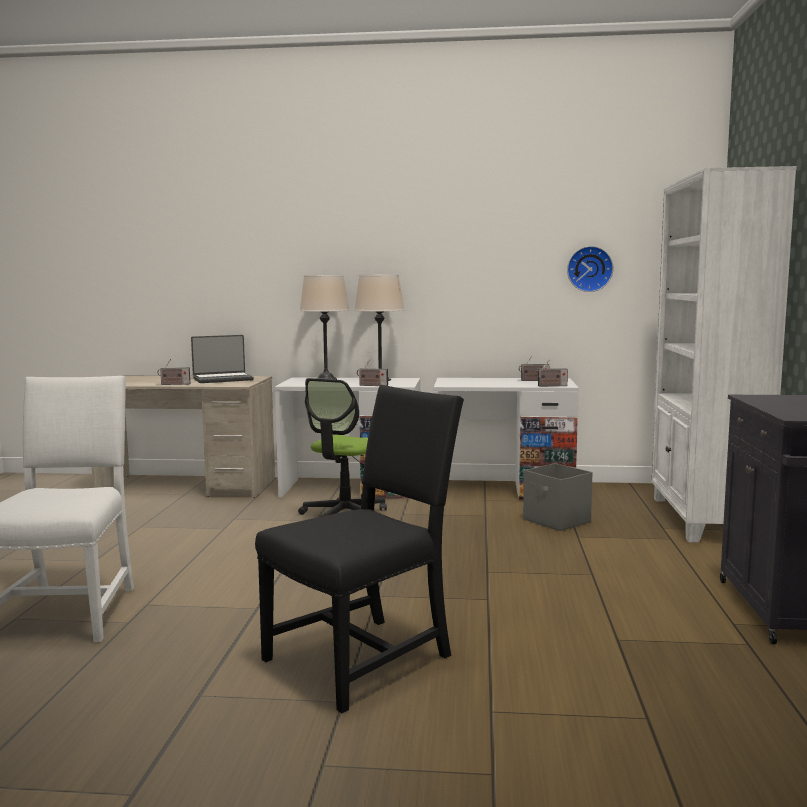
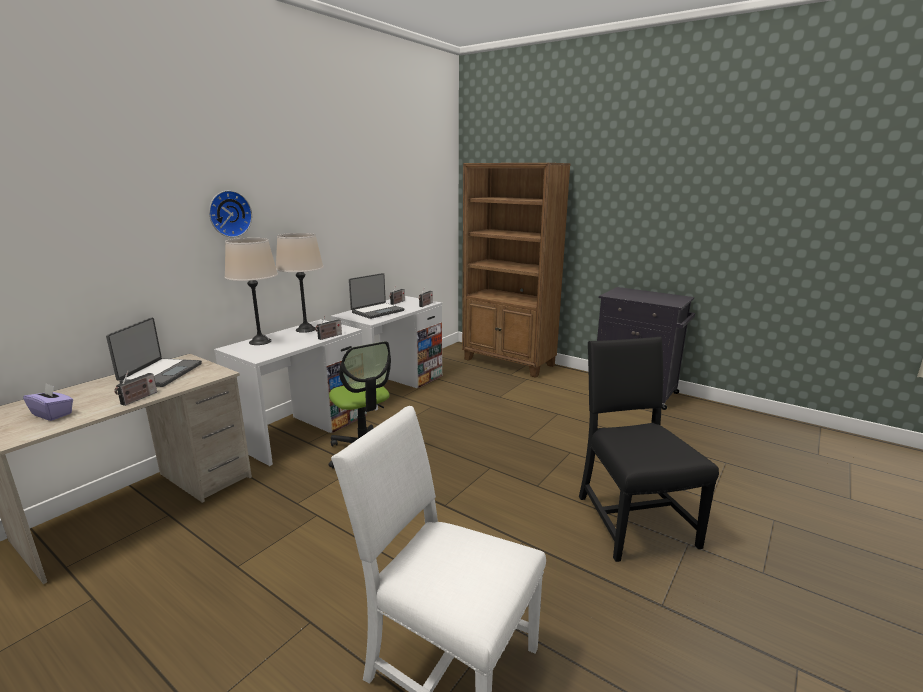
camera: 60 degrees left, 10 degrees up
grey storage box [523,463,592,531] -> none
wall clock [567,246,613,292] -> wall clock moved to [209,190,252,237]
white bookcase [651,166,797,543] -> brown bookcase [462,163,571,378]
none -> purple tissue box [23,384,73,421]
none -> laptop [349,273,404,319]

